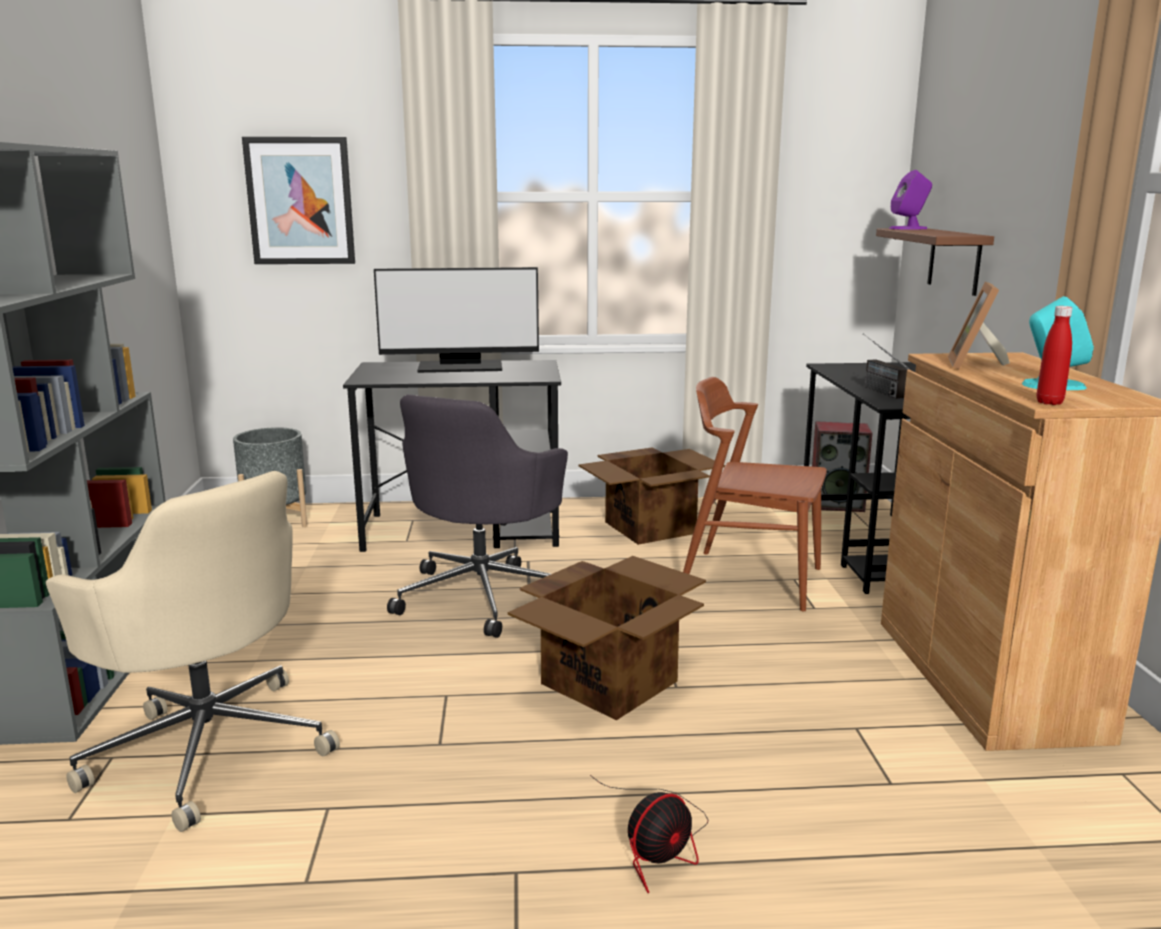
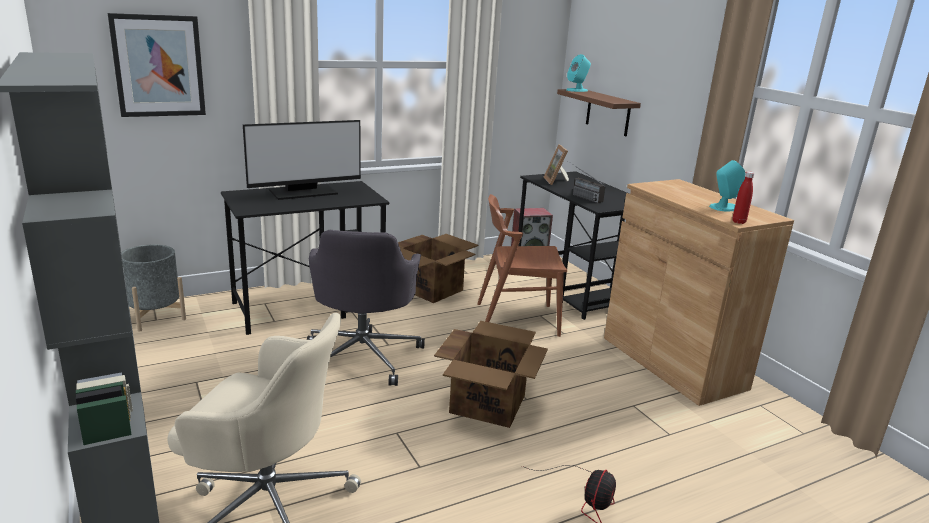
camera: 25 degrees left, 5 degrees up
purple speaker [889,170,932,229] -> turquoise speaker [566,54,591,92]
picture frame [948,282,1010,369] -> picture frame moved to [544,144,569,185]

